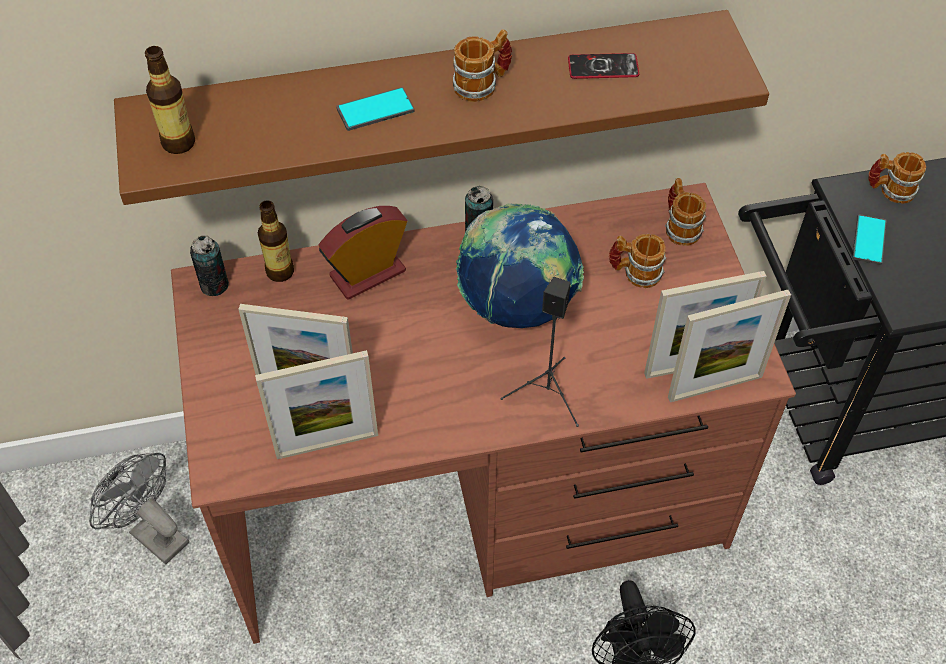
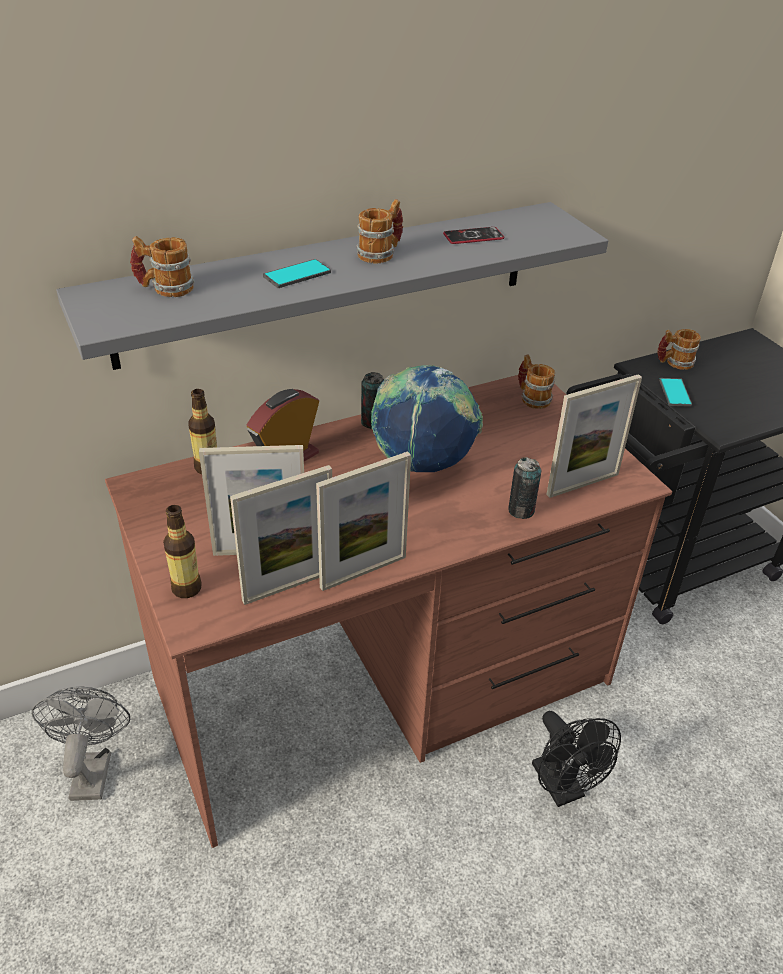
camera: 15 degrees left, 15 degrees down
grey fan [89,453,189,565] -> grey fan turned 60 degrees clockwise [32,686,130,801]
brown shelf [114,10,769,205] -> grey shelf [56,202,608,370]
bottle [145,46,195,154] -> bottle moved to [163,505,202,598]
can [190,236,229,296] -> can moved to [508,457,541,519]
black speaker [500,277,579,427] -> none
mug [609,234,666,288] -> mug moved to [130,236,195,297]
picture frame [668,290,791,402] -> picture frame moved to [316,451,411,591]

